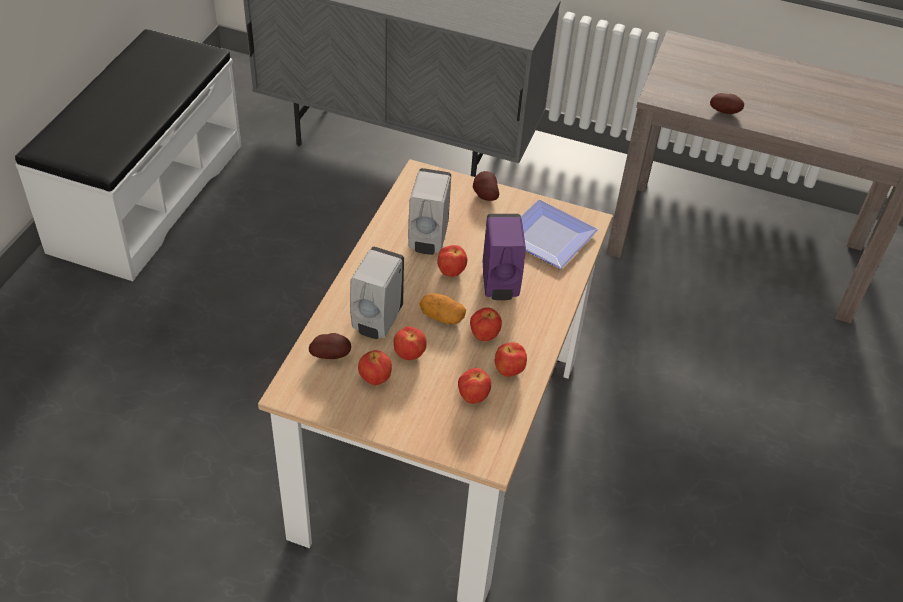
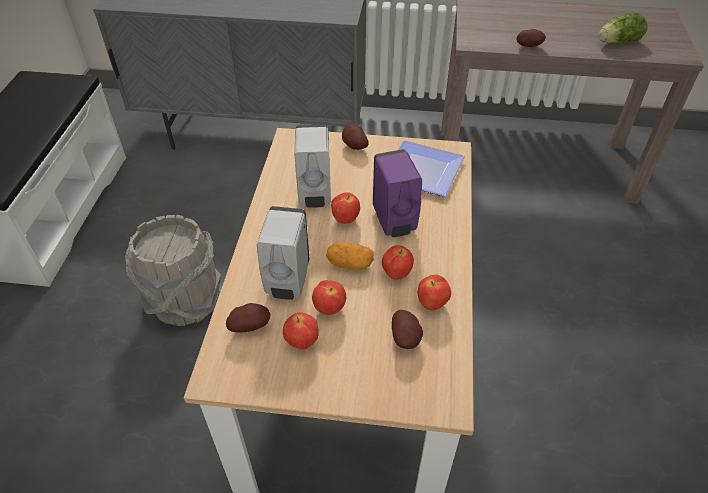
camera: 10 degrees left, 0 degrees up
apple [458,368,491,404] -> potato [392,310,423,349]
none -> grey bucket [125,215,222,326]
none -> lettuce [598,13,648,44]

